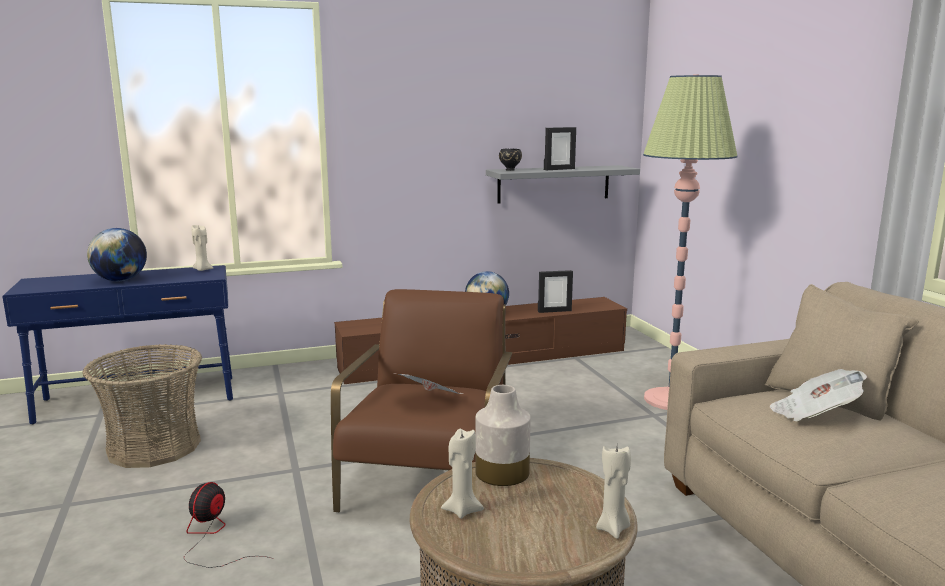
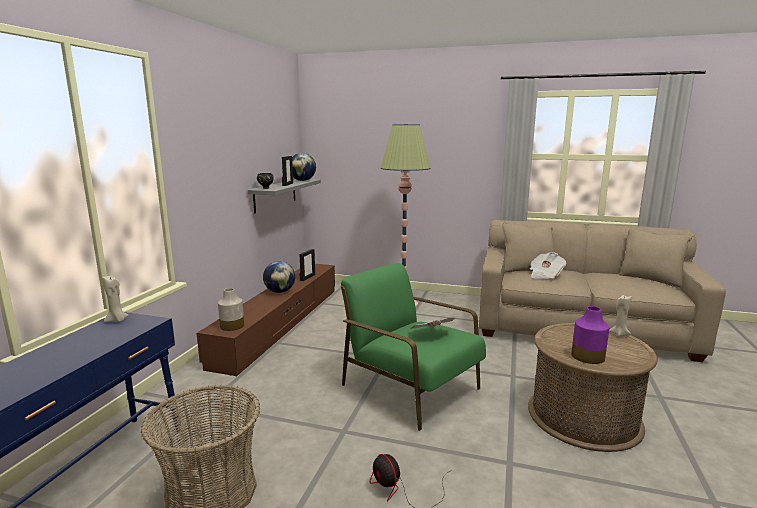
camera: 55 degrees left, 0 degrees up
globe [87,228,147,282] -> globe moved to [292,153,316,181]
brown armchair [331,289,512,512] -> green armchair [341,263,486,431]
beige candle [441,429,484,519] -> purple vase [571,306,610,364]
beige vase [475,385,531,486] -> beige vase moved to [218,288,244,331]

